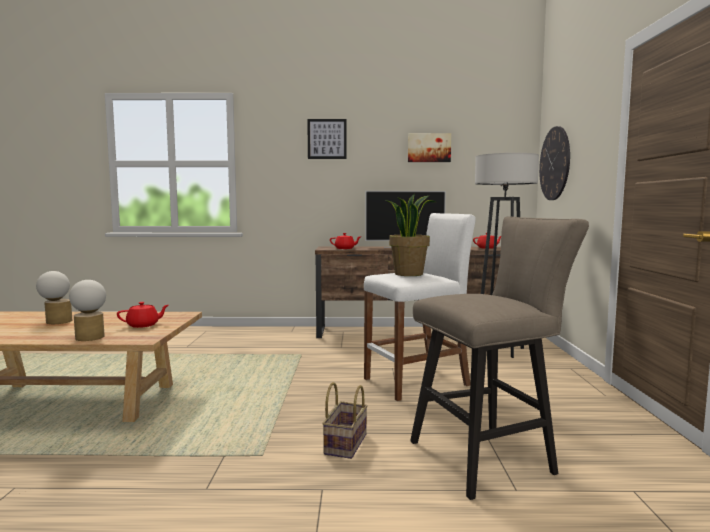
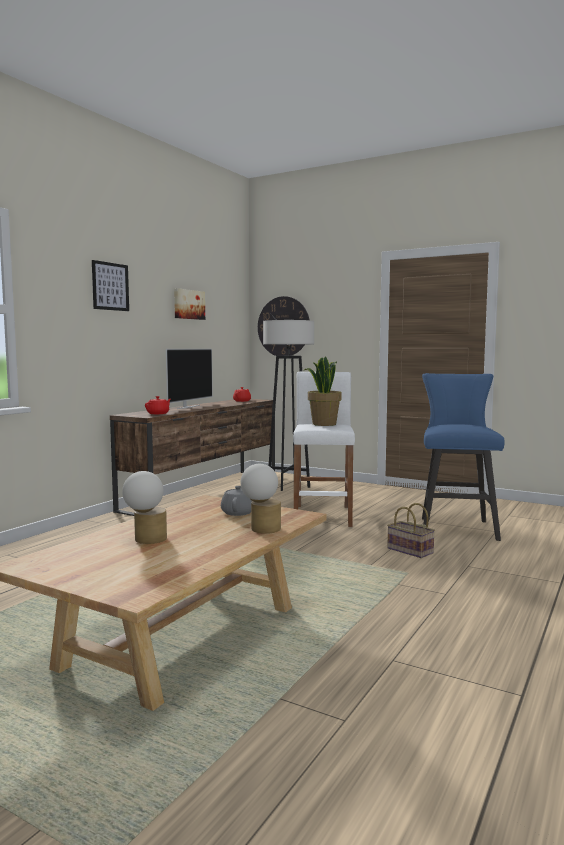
camera: 60 degrees left, 0 degrees up
red teapot [117,302,169,328] -> grey teapot [221,486,252,516]
beige stool [410,216,589,500] -> blue stool [422,373,505,541]

